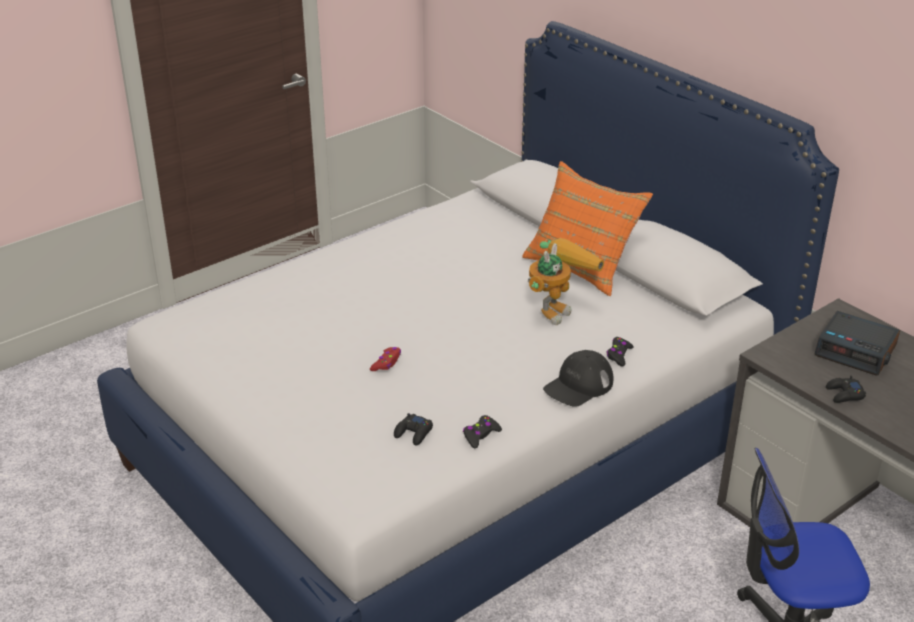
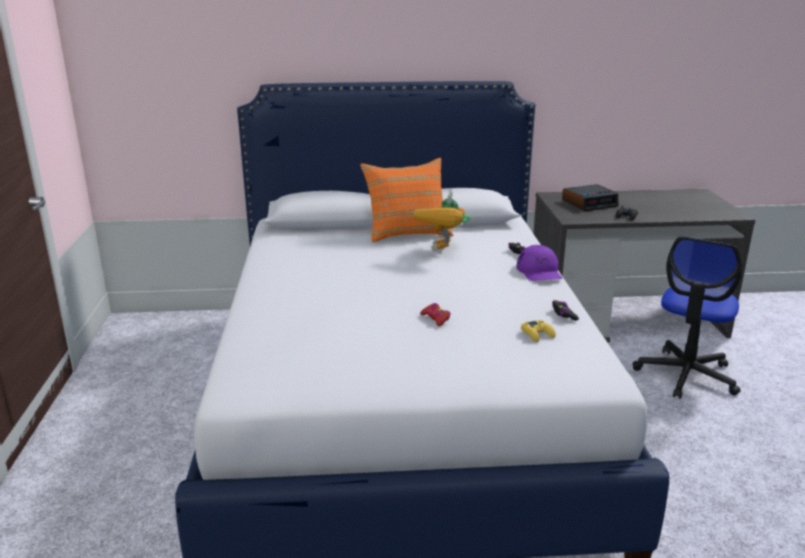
camera: 55 degrees left, 10 degrees down
black game controller [394,413,433,445] -> yellow game controller [521,320,556,342]
toy robot [528,238,604,325] -> toy robot turned 150 degrees counterclockwise [414,190,471,251]
black cap [543,350,613,407] -> purple cap [517,245,562,281]

